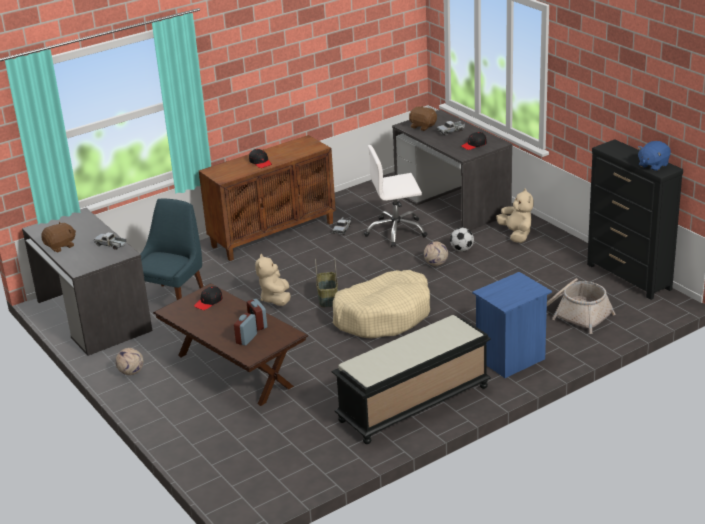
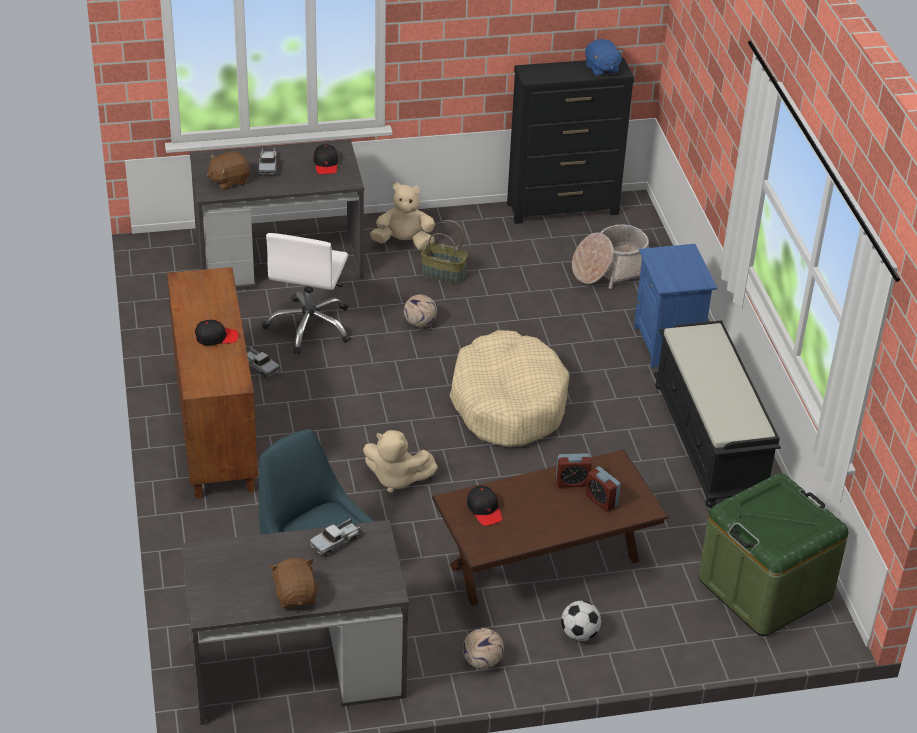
camera: 70 degrees left, 10 degrees up
basket [315,257,338,307] -> basket moved to [421,220,468,284]
football [450,228,474,252] -> football moved to [561,601,601,641]
none -> green storage box [698,473,848,636]

